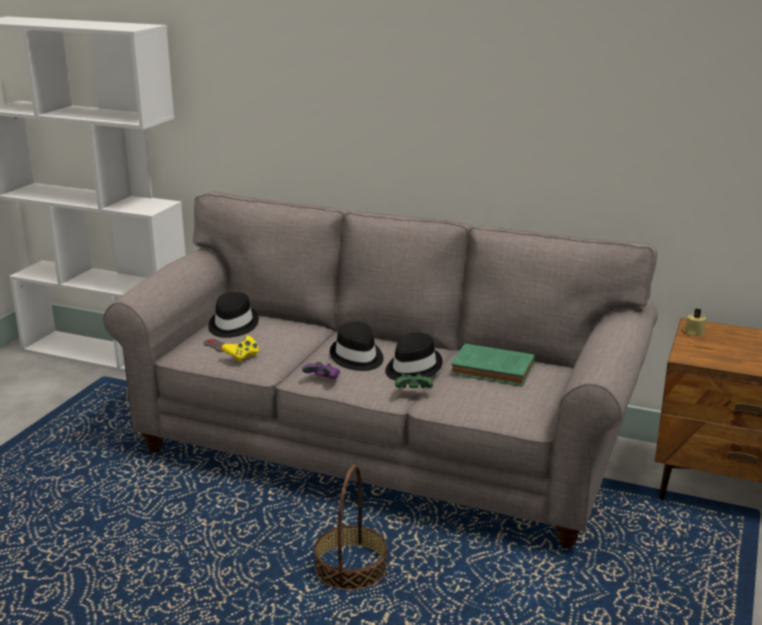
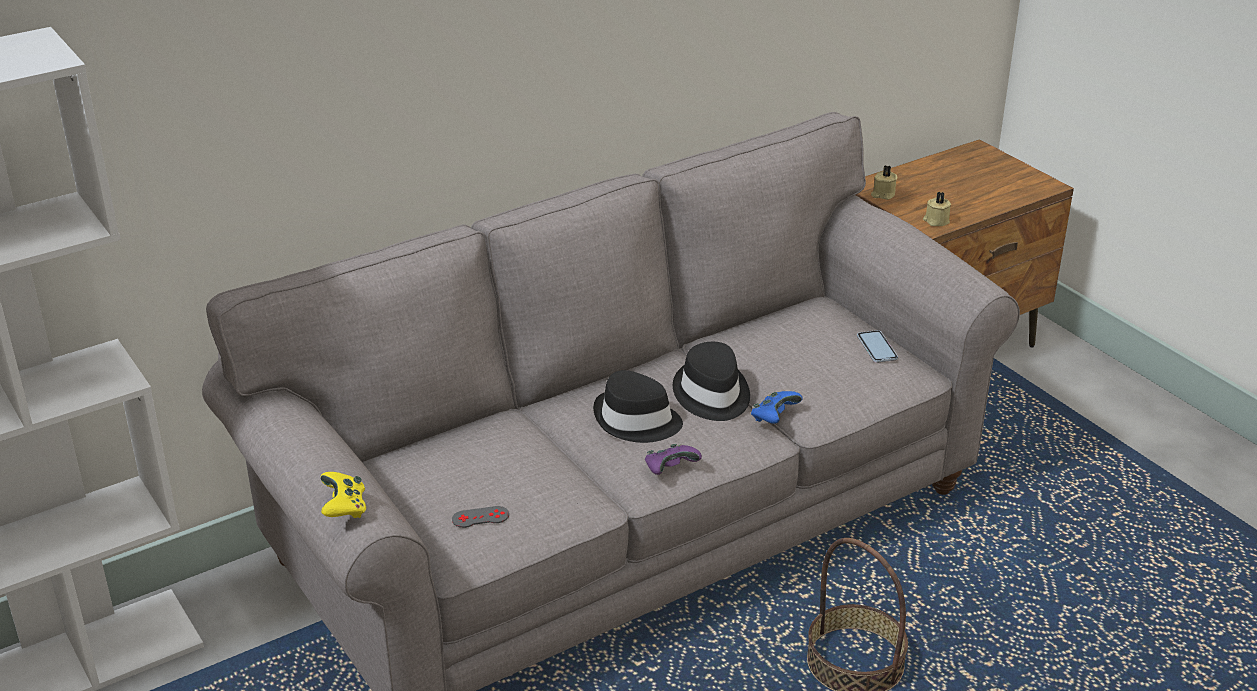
camera: 55 degrees left, 10 degrees up
black hat [208,292,259,338] -> none
yellow game controller [221,336,259,362] -> yellow game controller moved to [320,472,366,518]
green game controller [395,374,433,388] -> blue game controller [751,391,803,424]
green book [450,344,535,386] -> none
none -> phone [857,330,898,363]
none -> beige candle [923,192,951,226]

